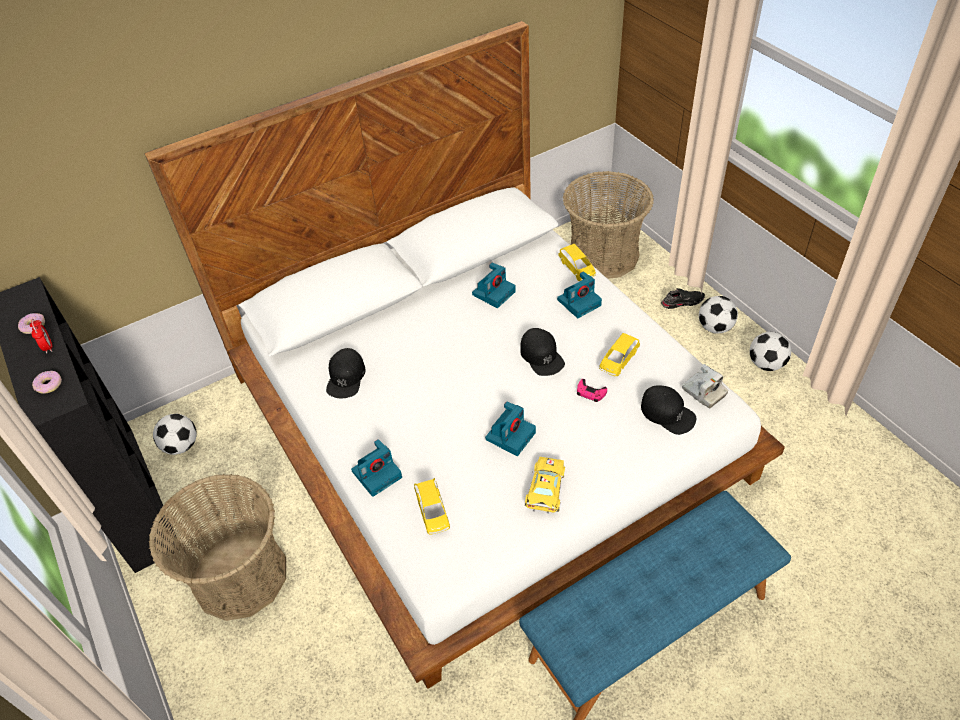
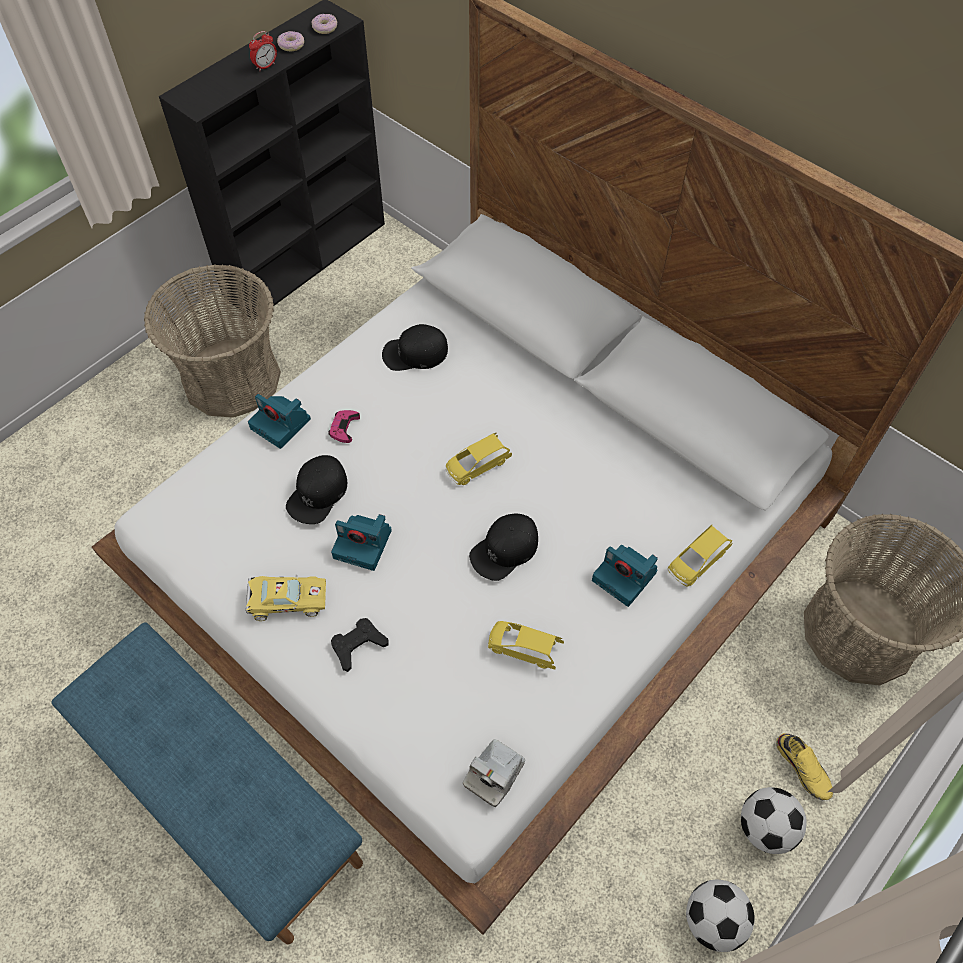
camera: 70 degrees right, 10 degrees up
donut [32,371,62,394] -> donut moved to [312,14,337,34]
football [153,414,197,455] -> none
yellow toy car [414,478,450,535] -> yellow toy car moved to [446,433,512,485]
camera [472,263,516,308] -> none
pink game controller [577,379,607,402] -> pink game controller moved to [328,410,360,443]
black cap [641,385,696,435] -> black cap moved to [286,455,347,524]
black shoe [661,288,705,309] -> yellow shoe [776,733,833,800]
none -> black game controller [331,618,389,672]

